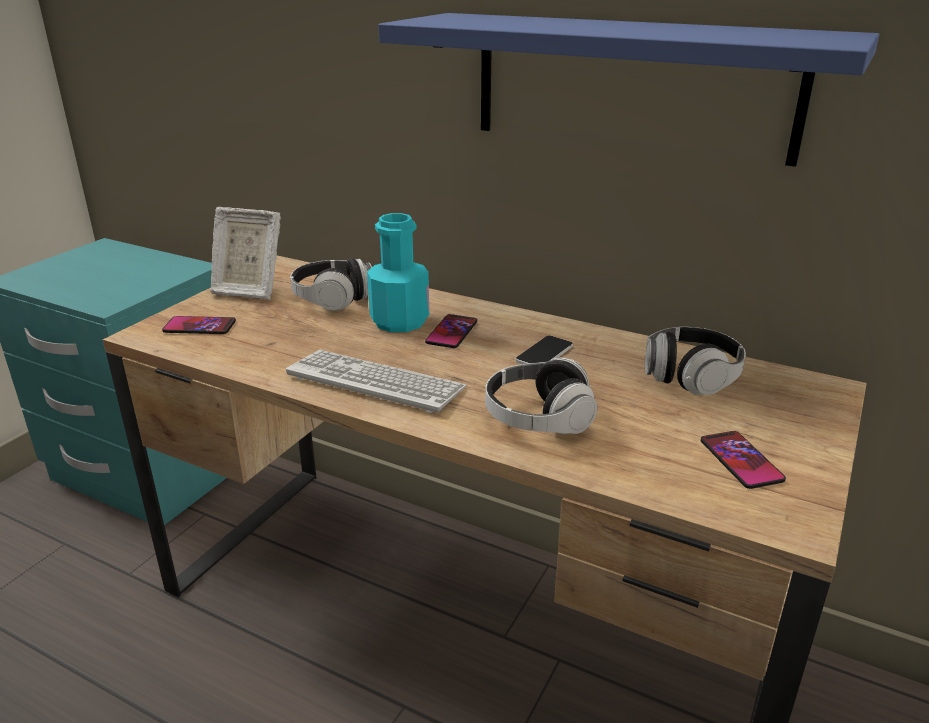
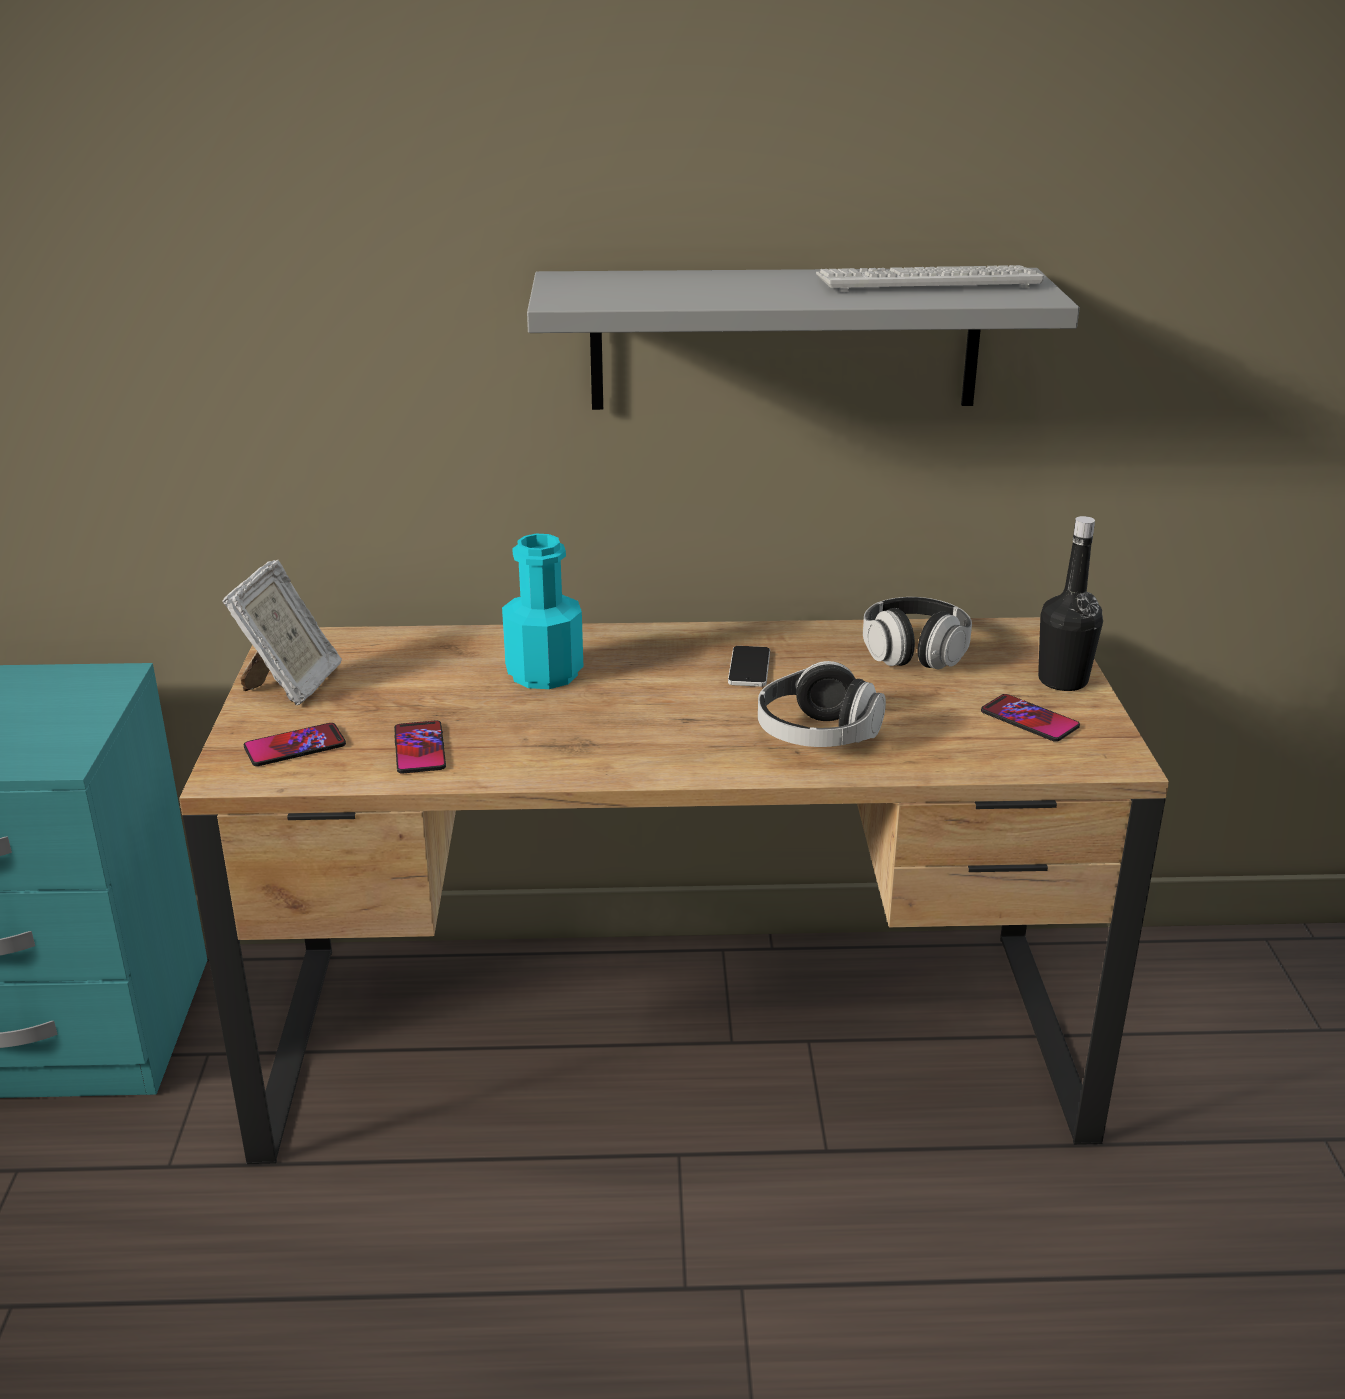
camera: 30 degrees left, 0 degrees up
picture frame [210,207,281,299] -> picture frame turned 60 degrees counterclockwise [222,560,342,705]
keyboard [286,350,467,413] -> keyboard moved to [816,265,1044,292]
headphones [290,259,372,311] -> none
blue shelf [378,13,880,167] -> grey shelf [527,268,1080,410]
phone [425,314,477,348] -> phone moved to [394,720,446,774]
none -> black bottle [1038,516,1103,691]

